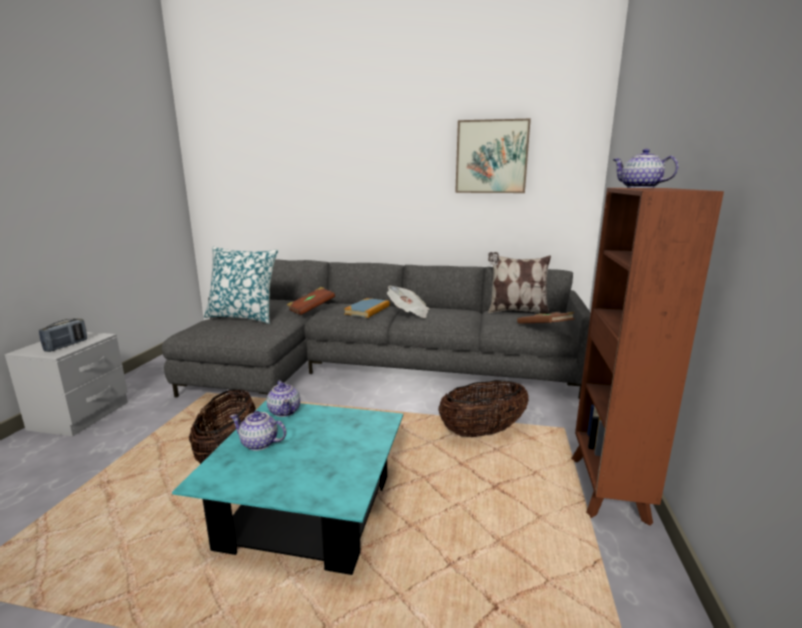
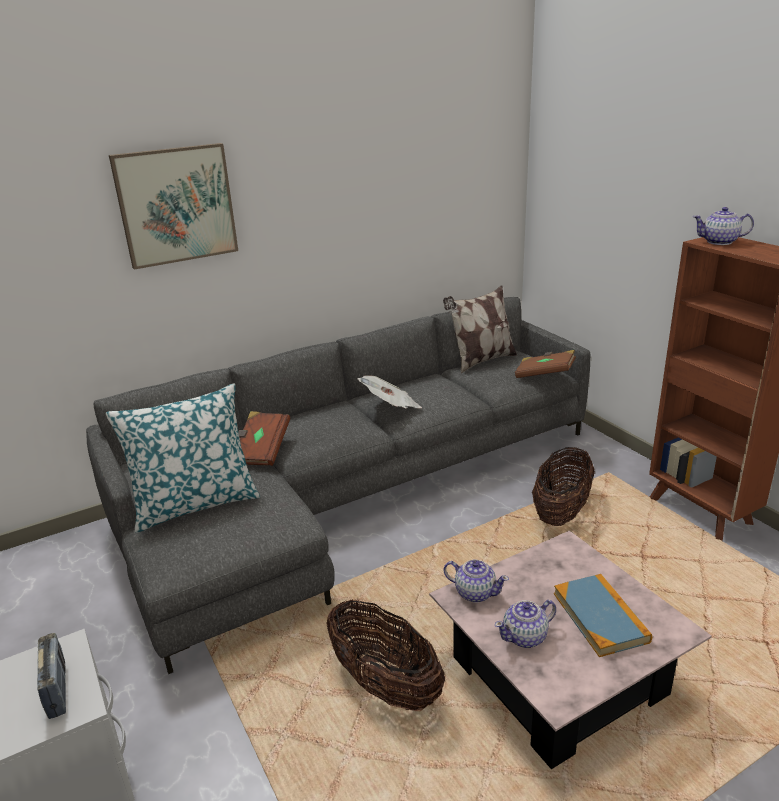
camera: 40 degrees left, 10 degrees up
turquoise coffee table [172,400,403,575] -> pink coffee table [429,531,712,769]
book [344,298,390,318] -> book moved to [554,574,652,657]
picture [455,119,531,193] -> picture moved to [109,143,238,270]

